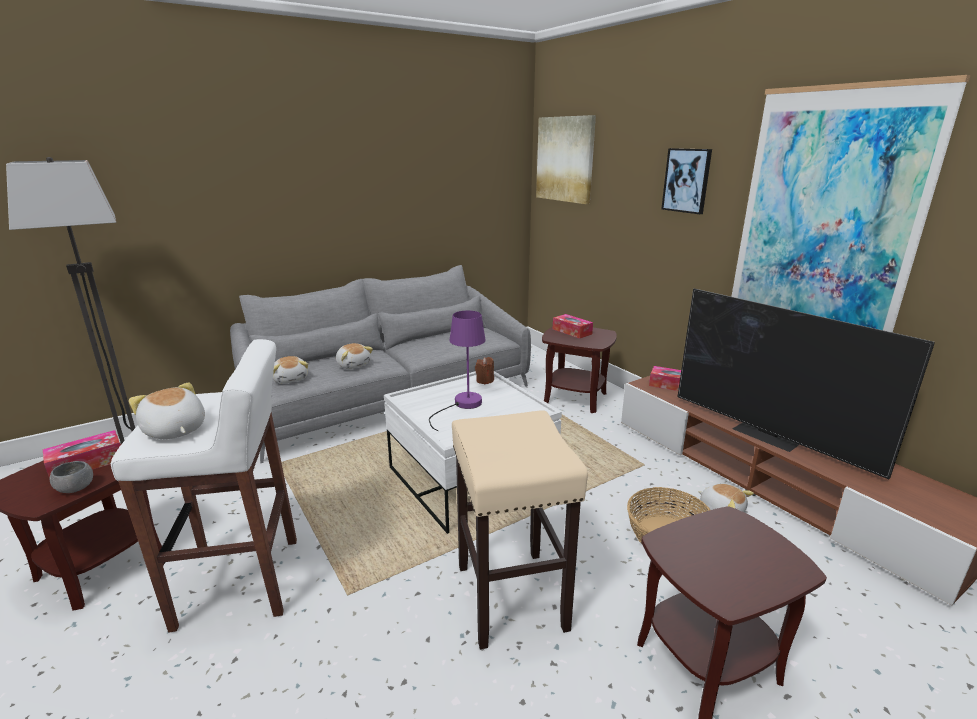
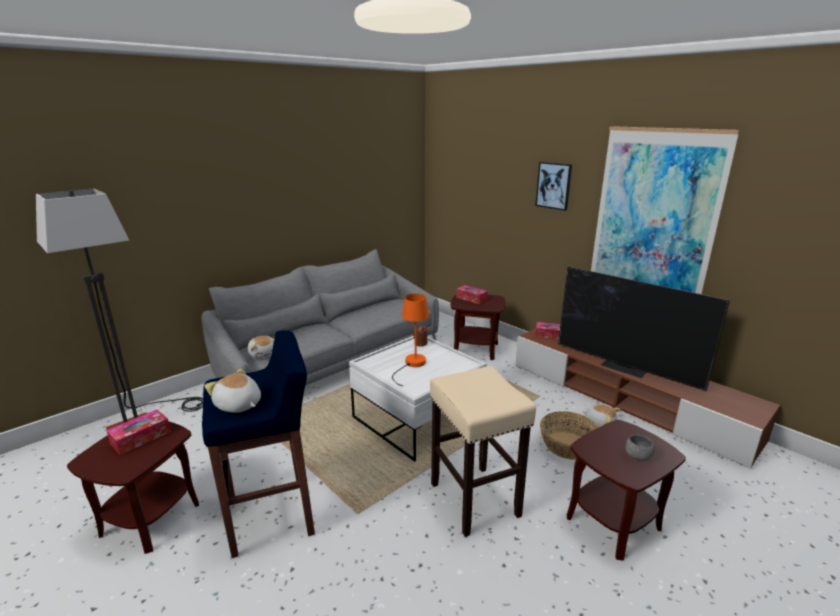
camera: 10 degrees left, 0 degrees up
grey bowl [49,461,93,493] -> grey bowl moved to [626,435,655,461]
white stool [111,339,297,632] -> blue stool [202,330,315,558]
plush toy [336,343,373,369] -> none
purple table lamp [429,311,485,431] -> orange table lamp [392,294,429,386]
picture [536,115,596,204] -> none

